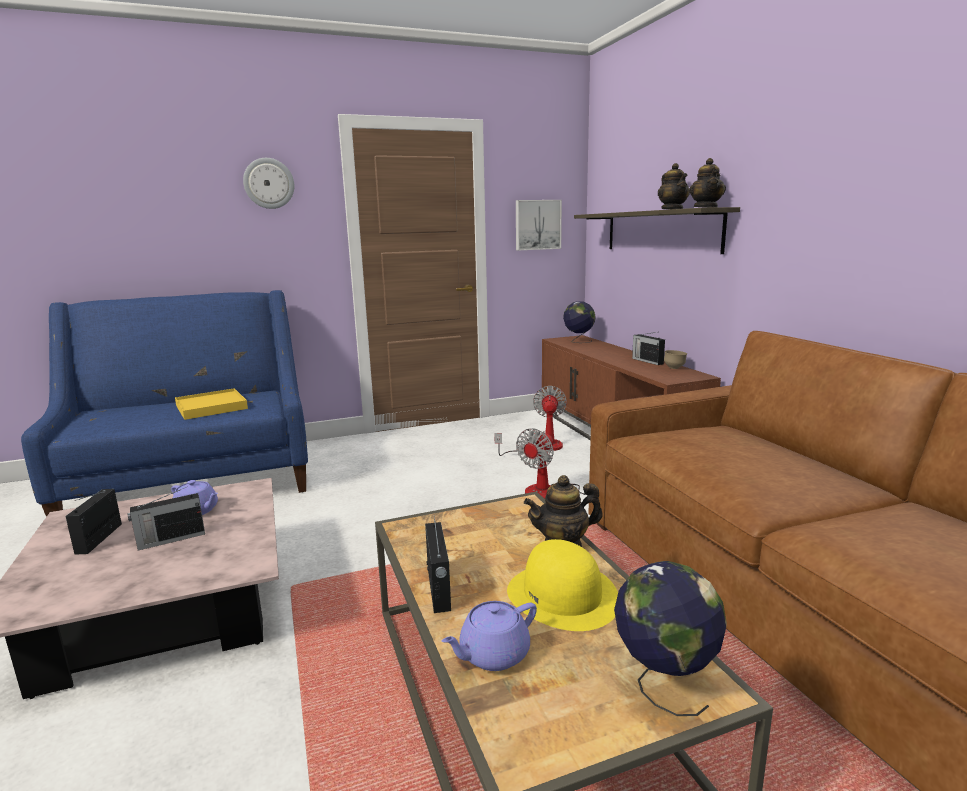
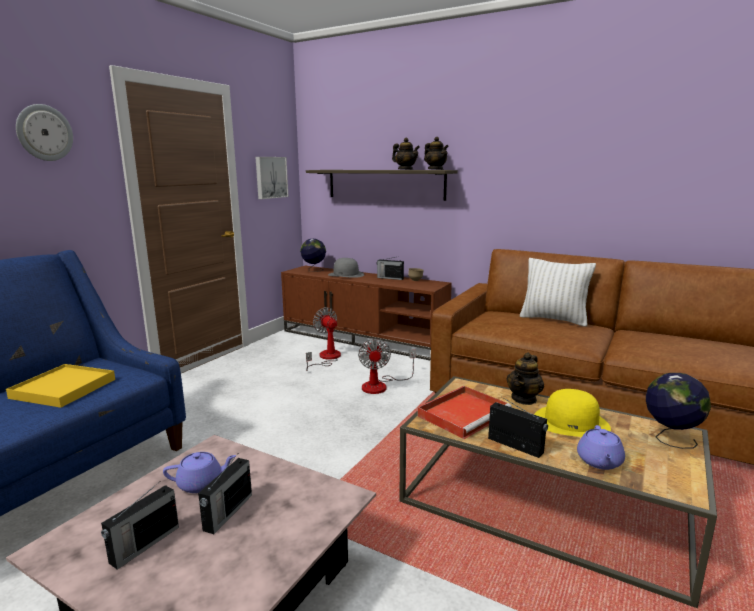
camera: 40 degrees left, 0 degrees up
radio [65,489,122,555] -> radio turned 105 degrees counterclockwise [101,483,179,570]
none -> grey hat [328,258,364,278]
none -> red tray [417,386,512,439]
none -> white pillow [520,258,596,327]

